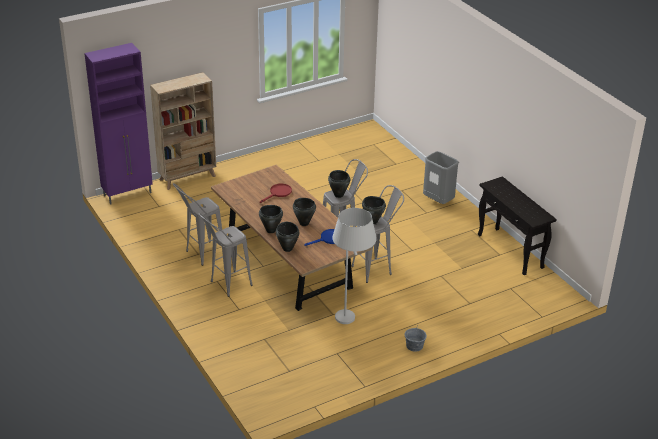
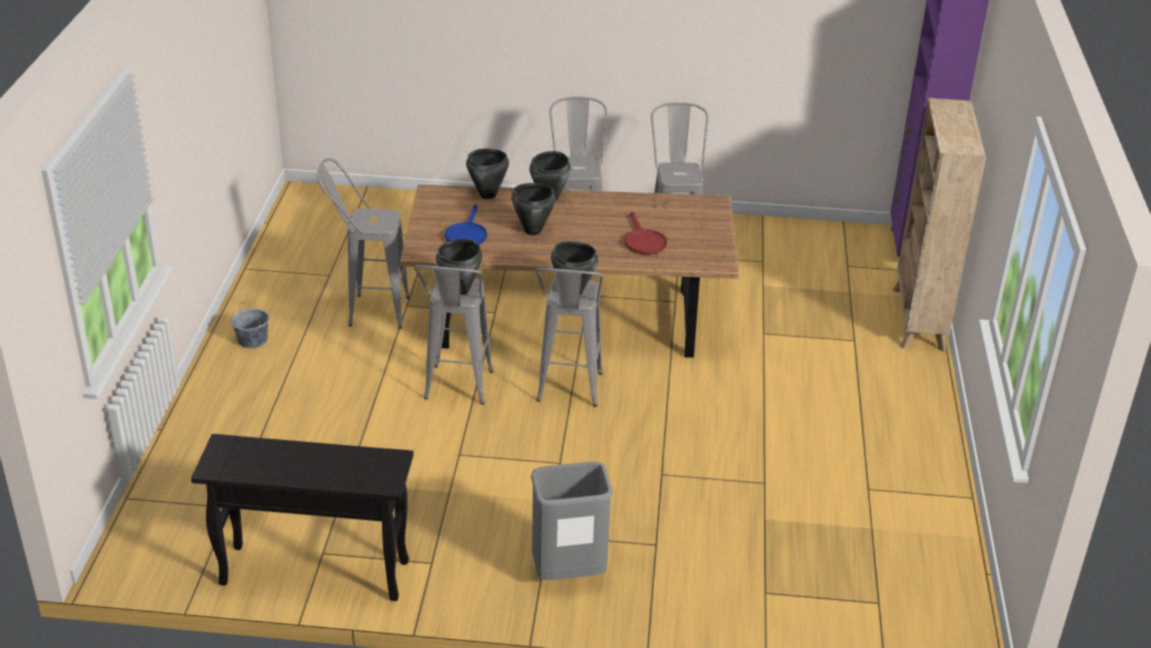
camera: 125 degrees right, 0 degrees up
white floor lamp [333,208,377,324] -> grey stool [317,158,410,329]

